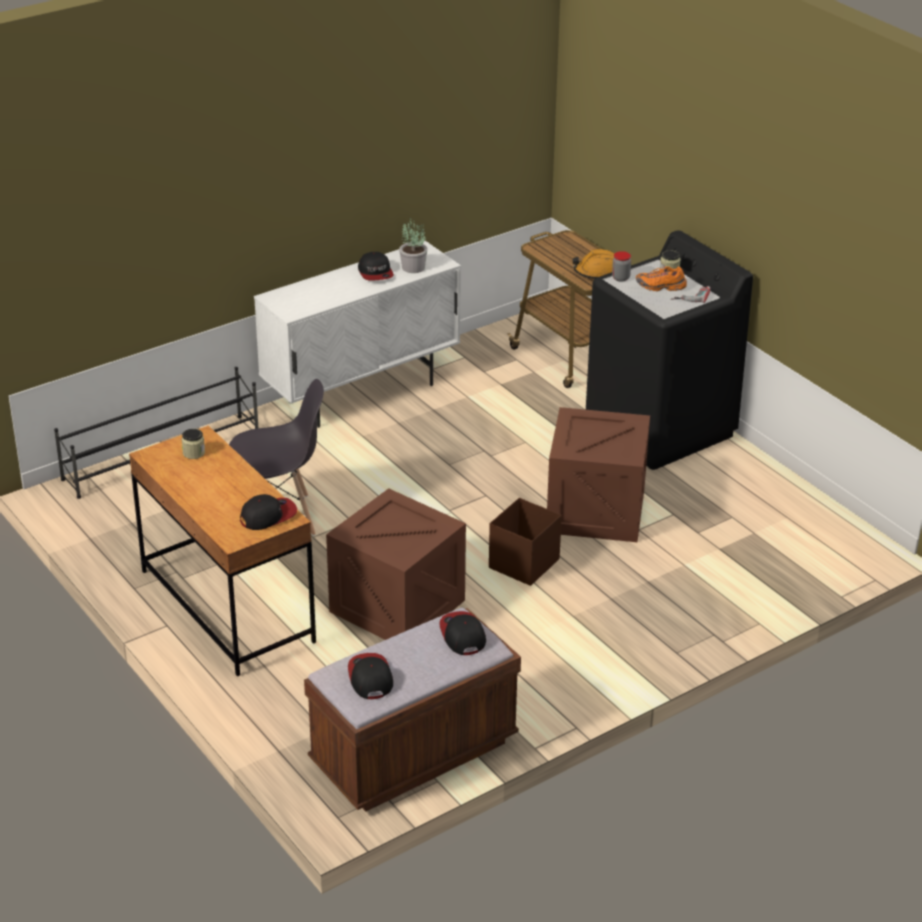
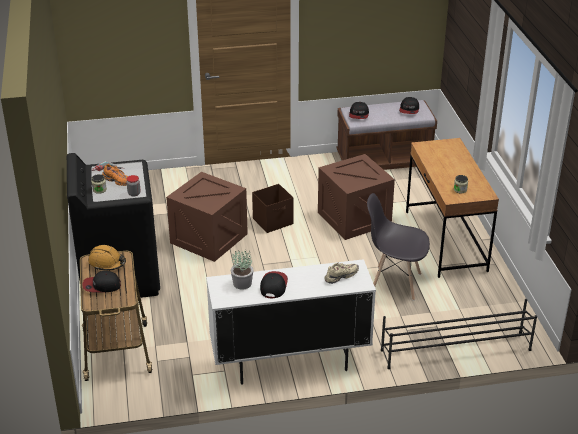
camera: 155 degrees left, 0 degrees up
cap [240,494,297,530] -> cap moved to [82,271,121,293]
none -> beige shoe [324,263,359,284]

